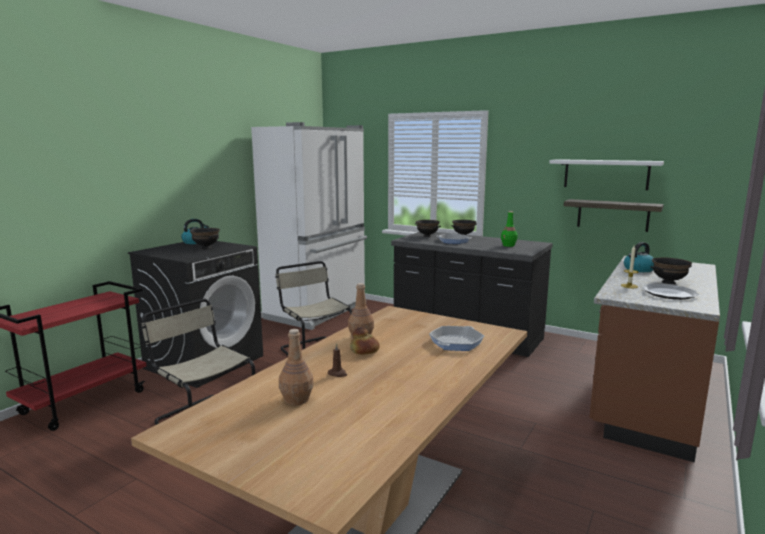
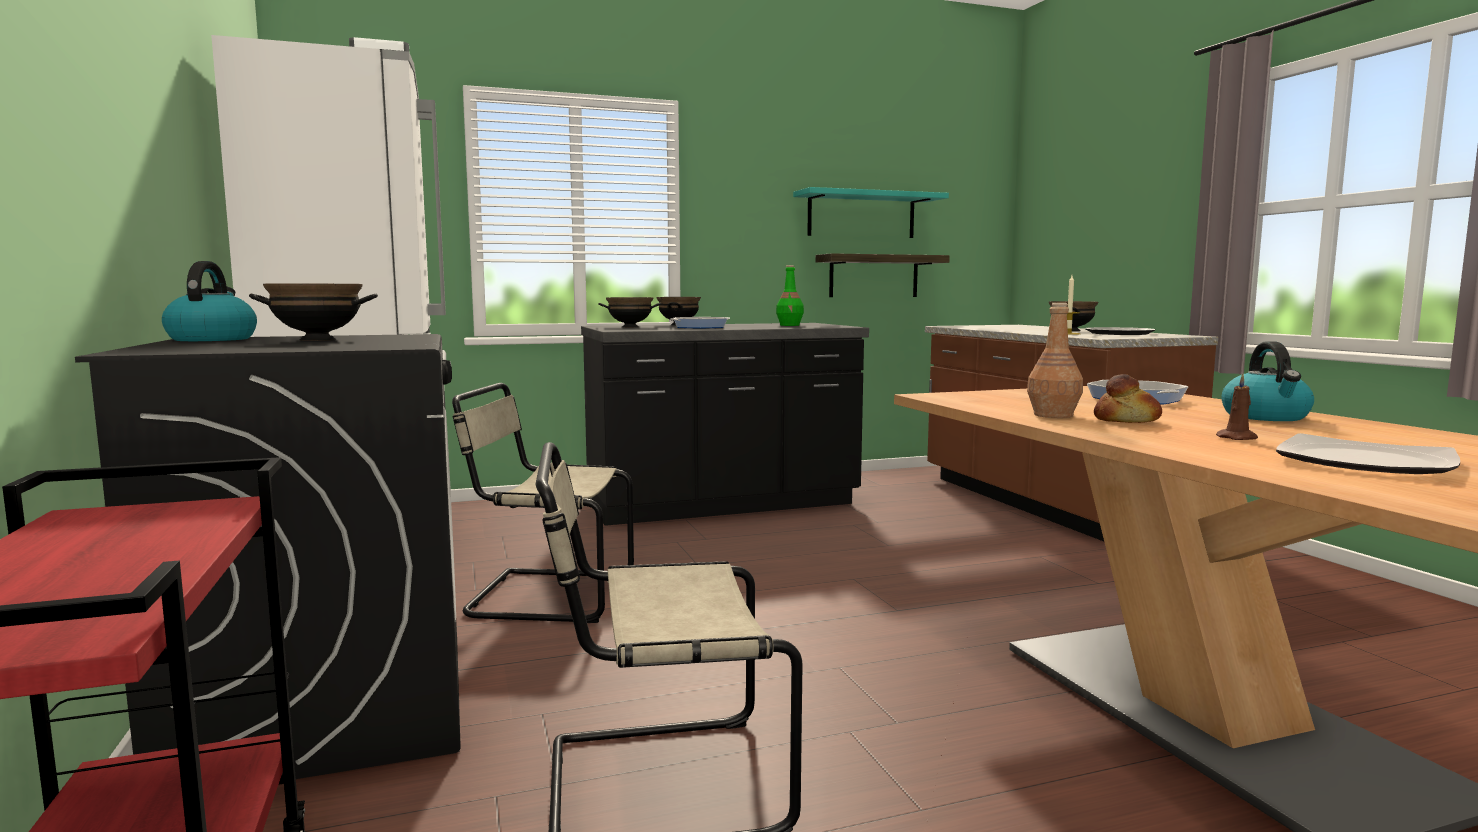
camera: 50 degrees left, 5 degrees down
brown bottle [279,329,314,405] -> plate [1276,433,1460,474]
white shelf [549,159,664,190] -> turquoise shelf [793,187,949,238]
kettle [624,242,654,272] -> kettle moved to [1222,341,1314,421]

